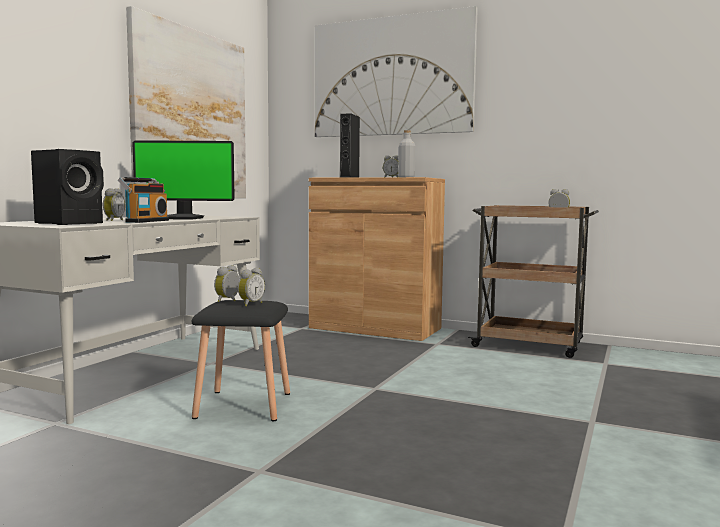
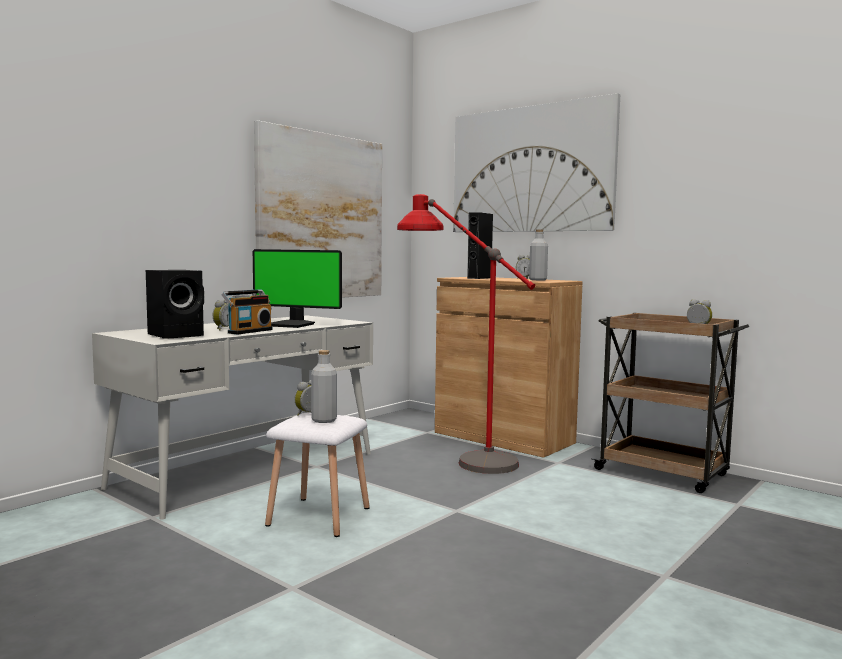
camera: 15 degrees right, 0 degrees up
black stool [192,300,290,421] -> white stool [265,413,370,537]
alarm clock [238,268,265,306] -> grey bottle [311,350,337,423]
none -> red floor lamp [397,194,535,474]

